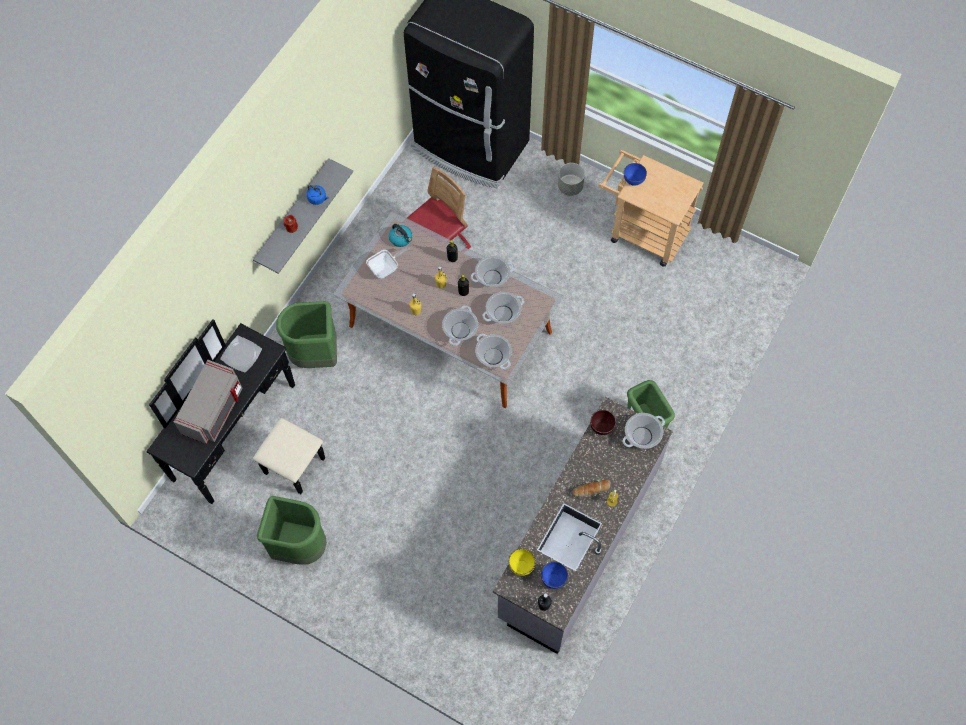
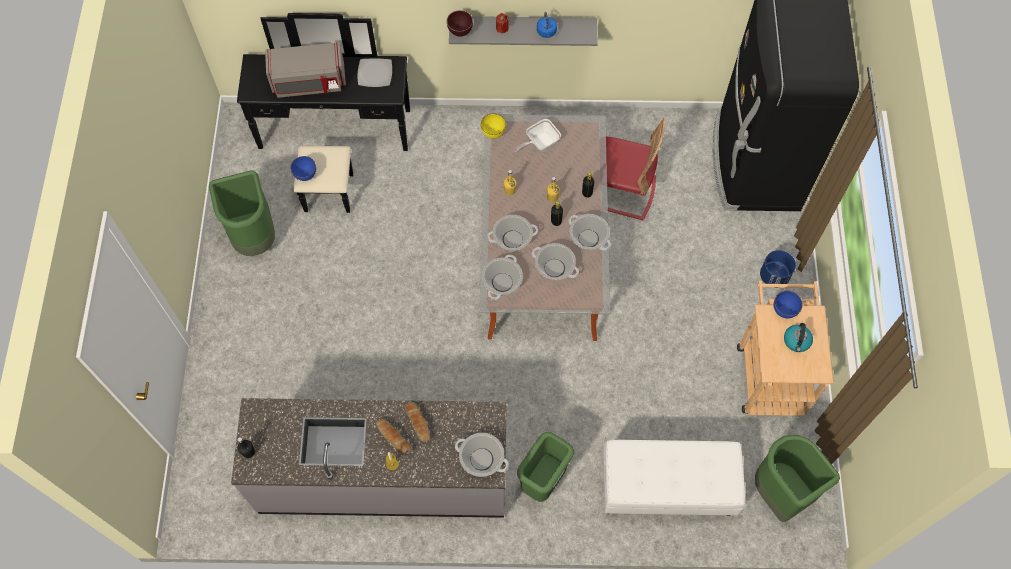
camera: 60 degrees right, 0 degrees up
green trash can [276,301,337,368] -> green trash can moved to [755,435,840,522]
frying pan [366,247,410,279] -> frying pan turned 120 degrees clockwise [514,119,561,152]
kettle [389,224,412,247] -> kettle moved to [784,323,813,352]
yellow bowl [509,549,535,576] -> yellow bowl moved to [481,113,506,139]
blue bowl [541,562,568,589] -> blue bowl moved to [291,156,316,181]
grey planter [558,163,585,196] -> blue planter [760,250,796,288]
brown bowl [590,410,616,435] -> brown bowl moved to [447,10,473,37]
none -> bread [404,402,430,442]
none -> white bench [603,440,745,516]

